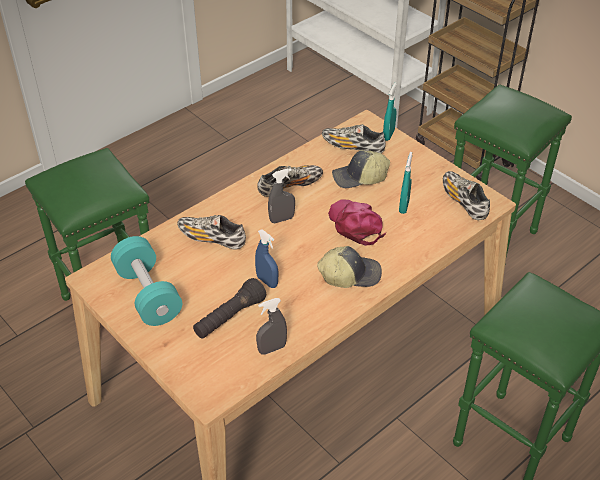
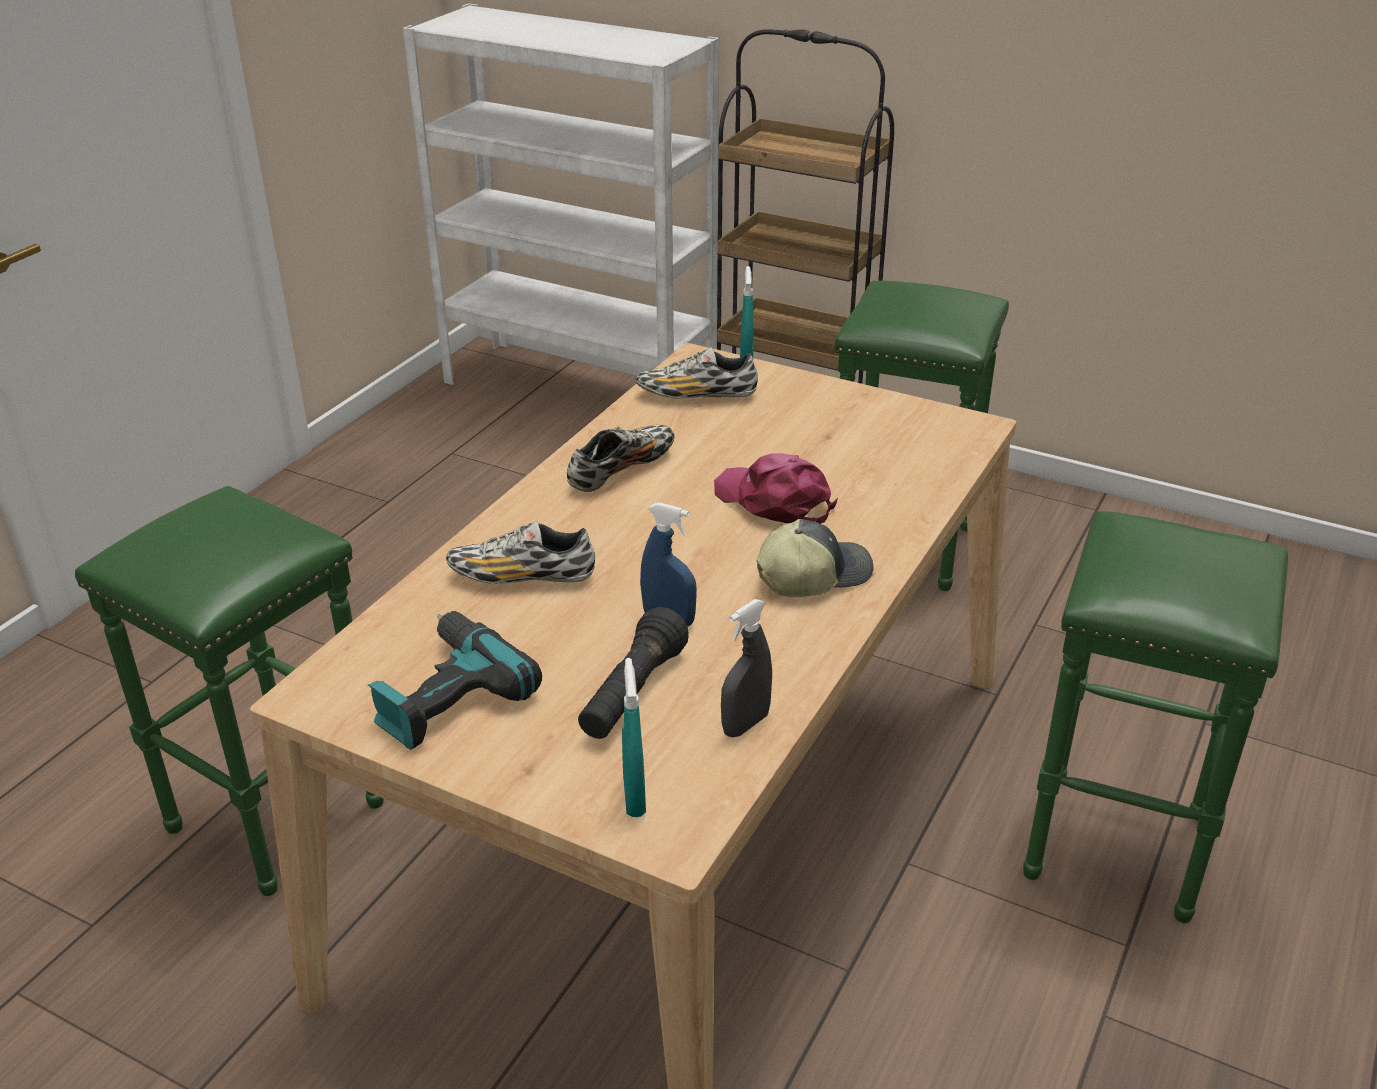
camera: 20 degrees left, 10 degrees down
turquoise dumbbell [111,236,182,326] -> power drill [368,611,542,750]
grey spray bottle [268,168,295,223] -> none
cap [332,150,390,188] -> none
turquoise spray bottle [399,152,412,214] -> turquoise spray bottle moved to [622,658,646,817]
shoe [443,171,490,220] -> none

